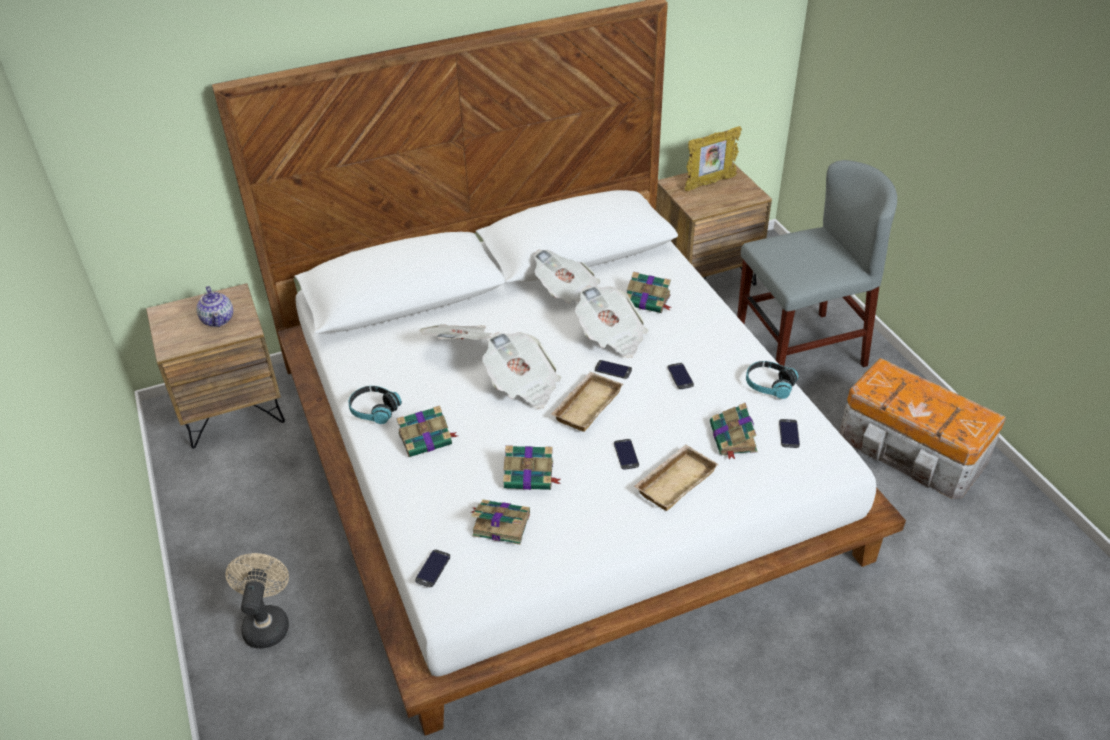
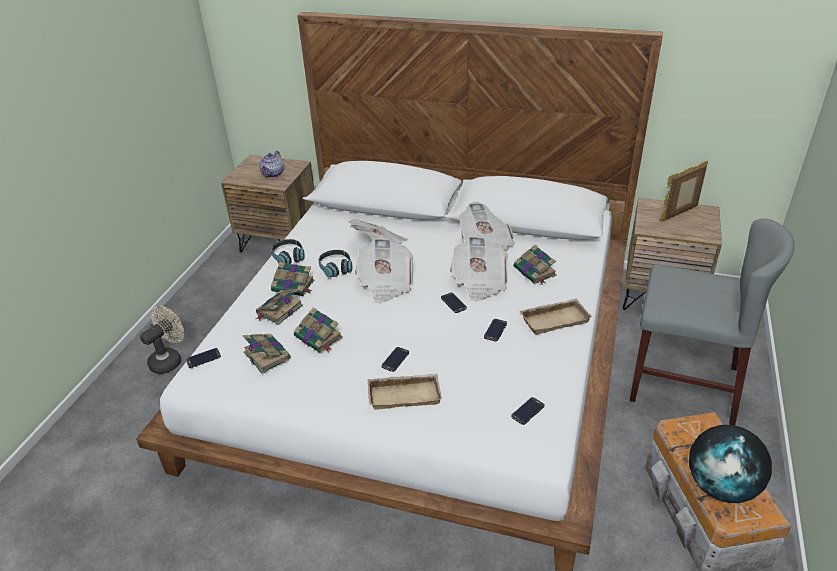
camera: 40 degrees right, 5 degrees down
beige tray [551,372,623,432] -> beige tray moved to [520,298,592,335]
picture frame [685,126,742,191] -> picture frame turned 135 degrees clockwise [660,161,708,222]
book [710,403,758,459] -> book moved to [256,289,303,325]
headphones [746,361,799,399] -> headphones moved to [318,250,352,278]
none -> globe [689,425,772,503]

